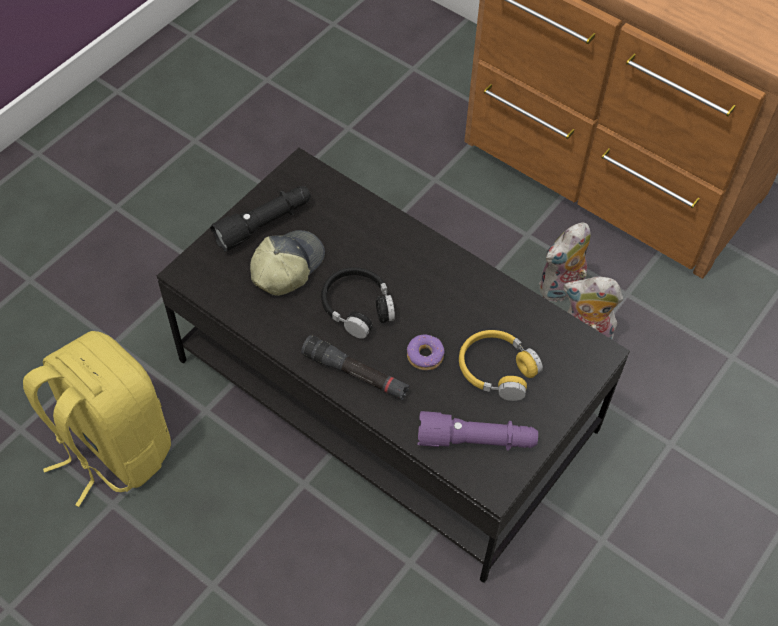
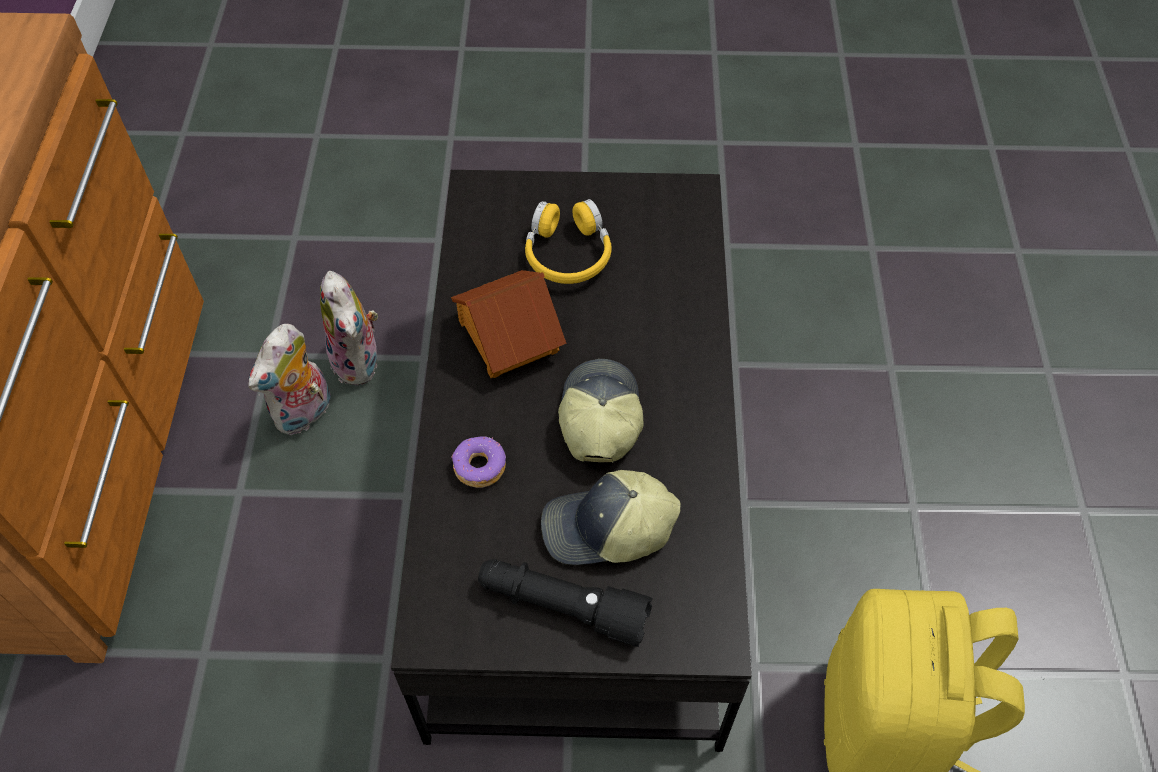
camera: 125 degrees left, 0 degrees up
black flashlight [301,335,410,400] -> none
black headphones [321,267,395,339] -> cap [558,359,644,462]
donut [407,334,445,370] -> donut moved to [451,436,506,488]
purple flashlight [417,411,538,450] -> none
plush toy [539,223,591,302] -> plush toy turned 105 degrees clockwise [248,324,331,435]
none -> toy house [451,270,567,378]

